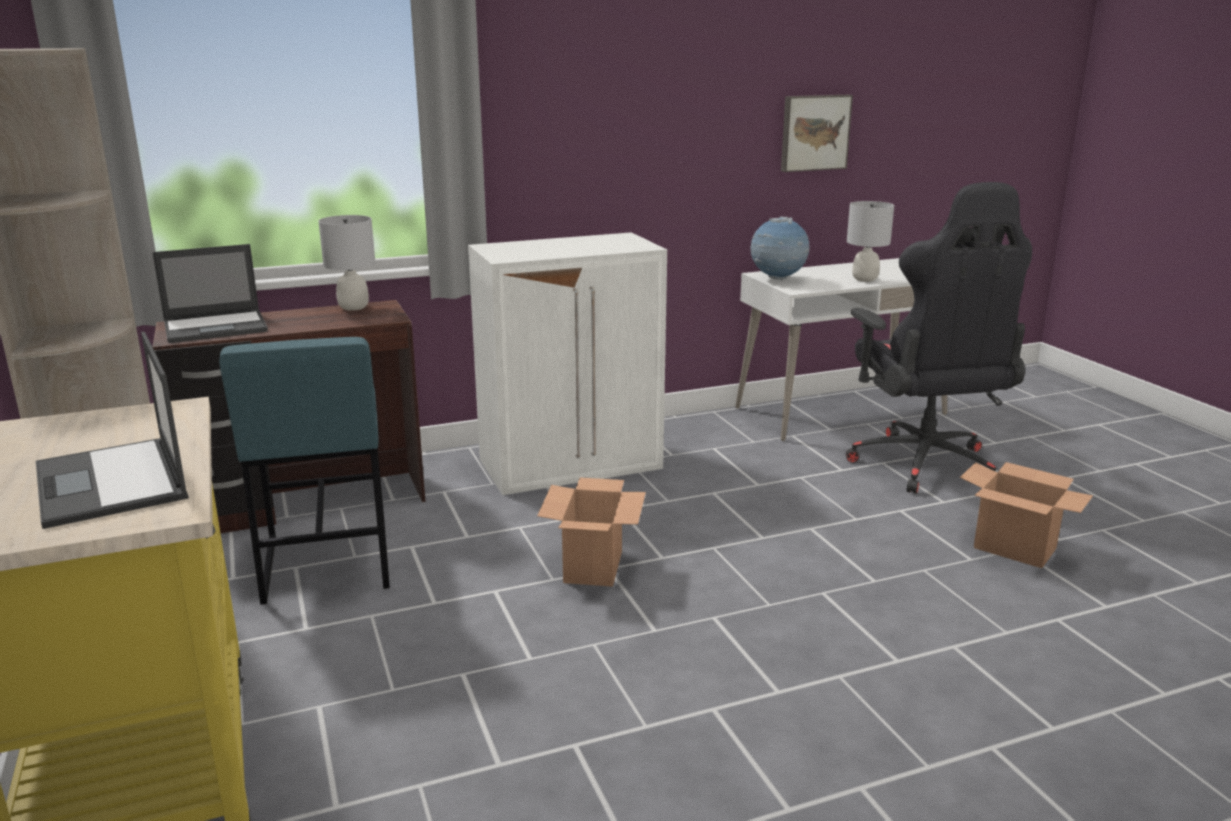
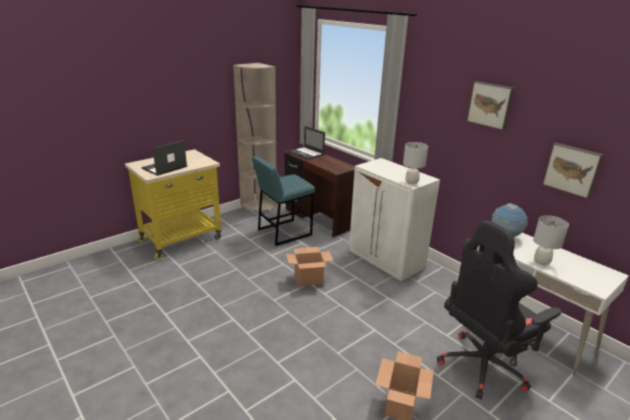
camera: 70 degrees right, 5 degrees up
grey table lamp [318,215,375,311] -> grey table lamp moved to [403,142,428,184]
none -> picture [467,81,514,130]

